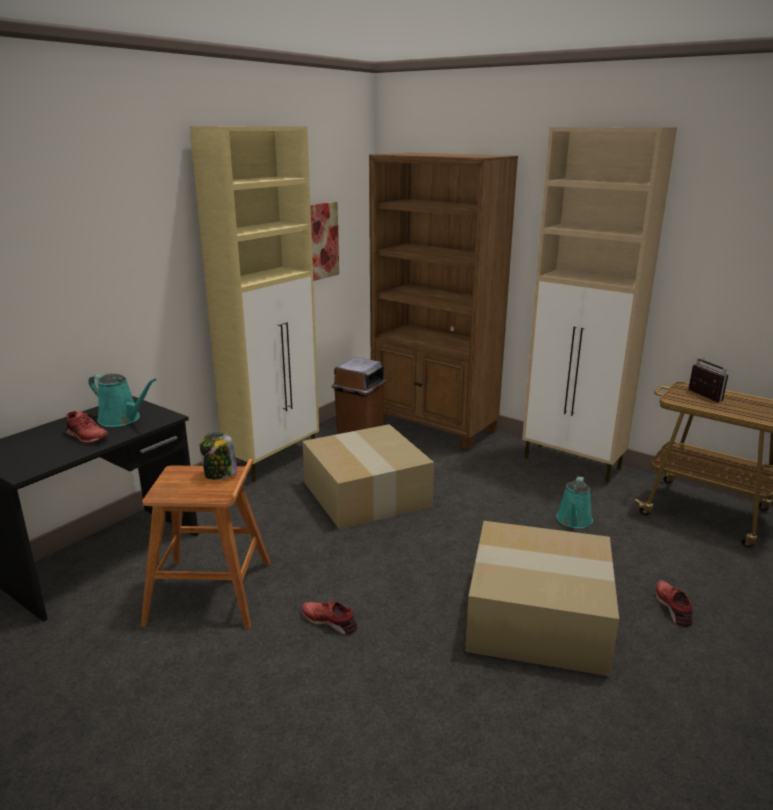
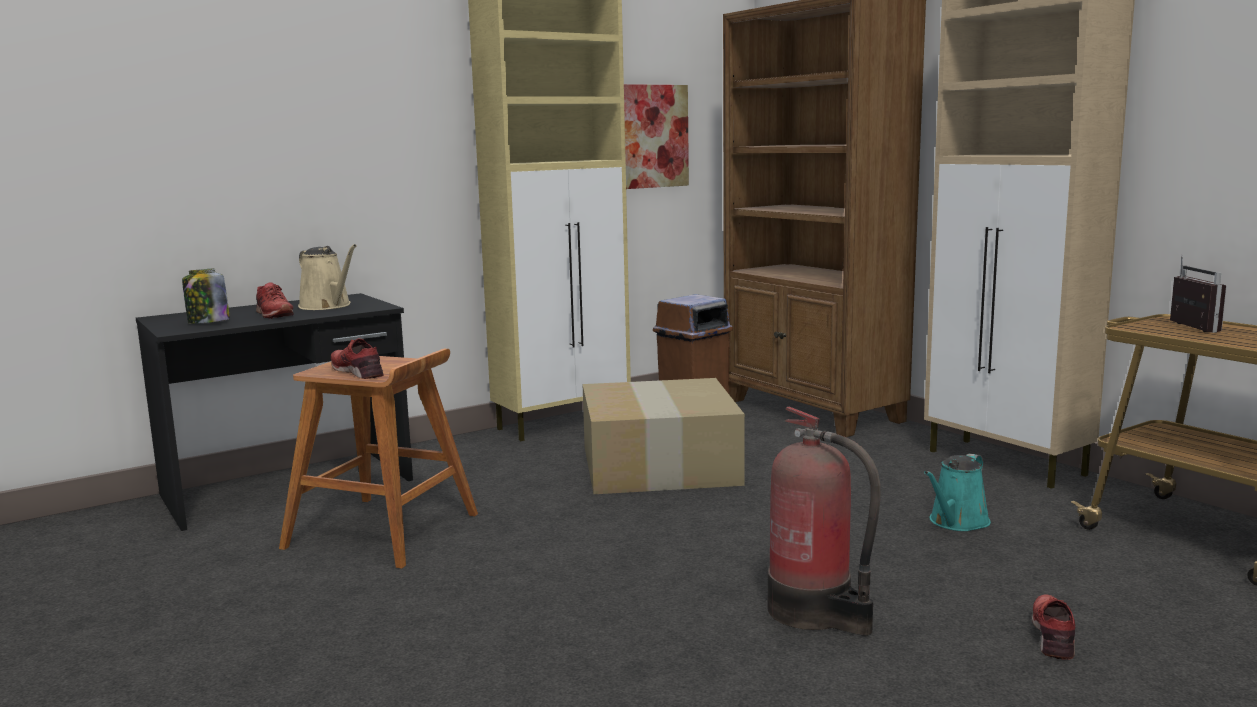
camera: 20 degrees right, 10 degrees down
turquoise watering can [88,374,156,427] -> beige watering can [298,244,357,310]
jar [200,432,238,480] -> jar moved to [182,268,230,324]
red shoe [302,601,357,635] -> red shoe moved to [331,338,383,379]
cardboard box [465,521,619,676] -> fire extinguisher [768,406,880,636]

